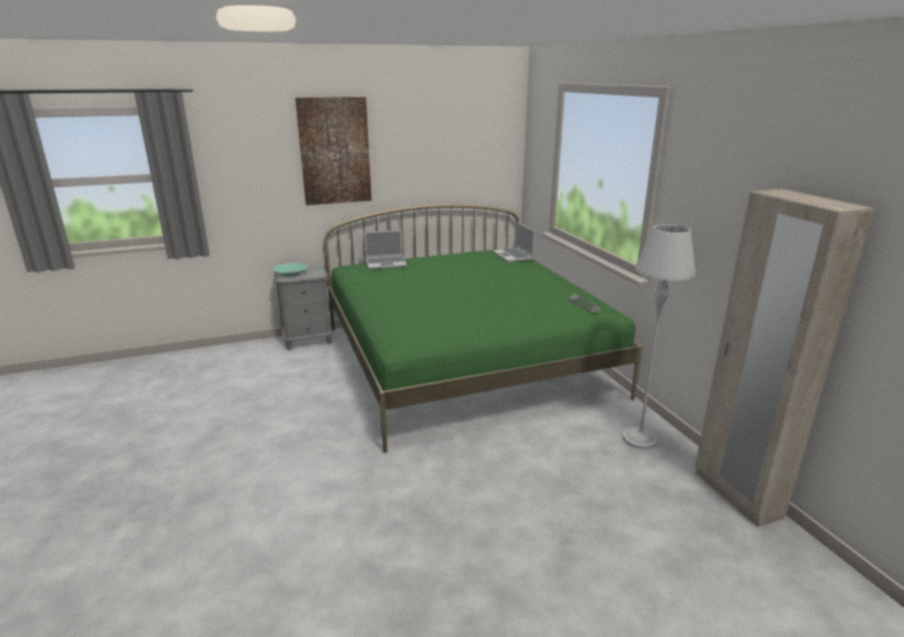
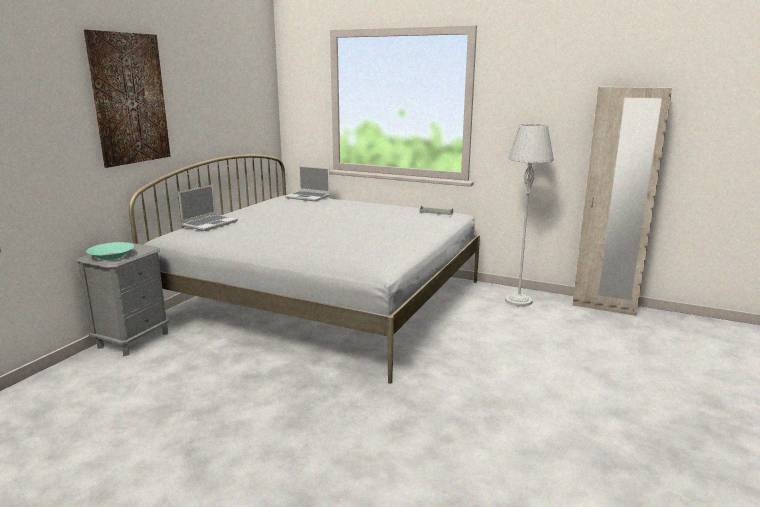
camera: 45 degrees left, 5 degrees down
green bed [324,204,642,453] -> white bed [129,154,480,384]

